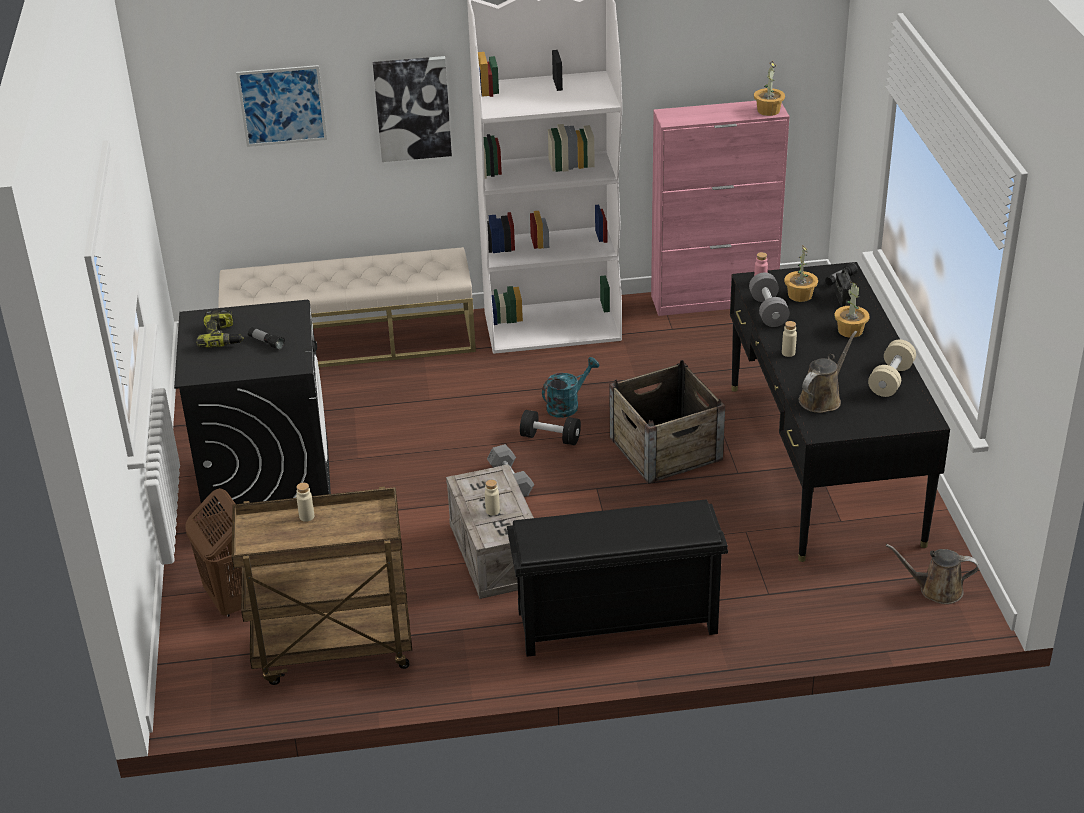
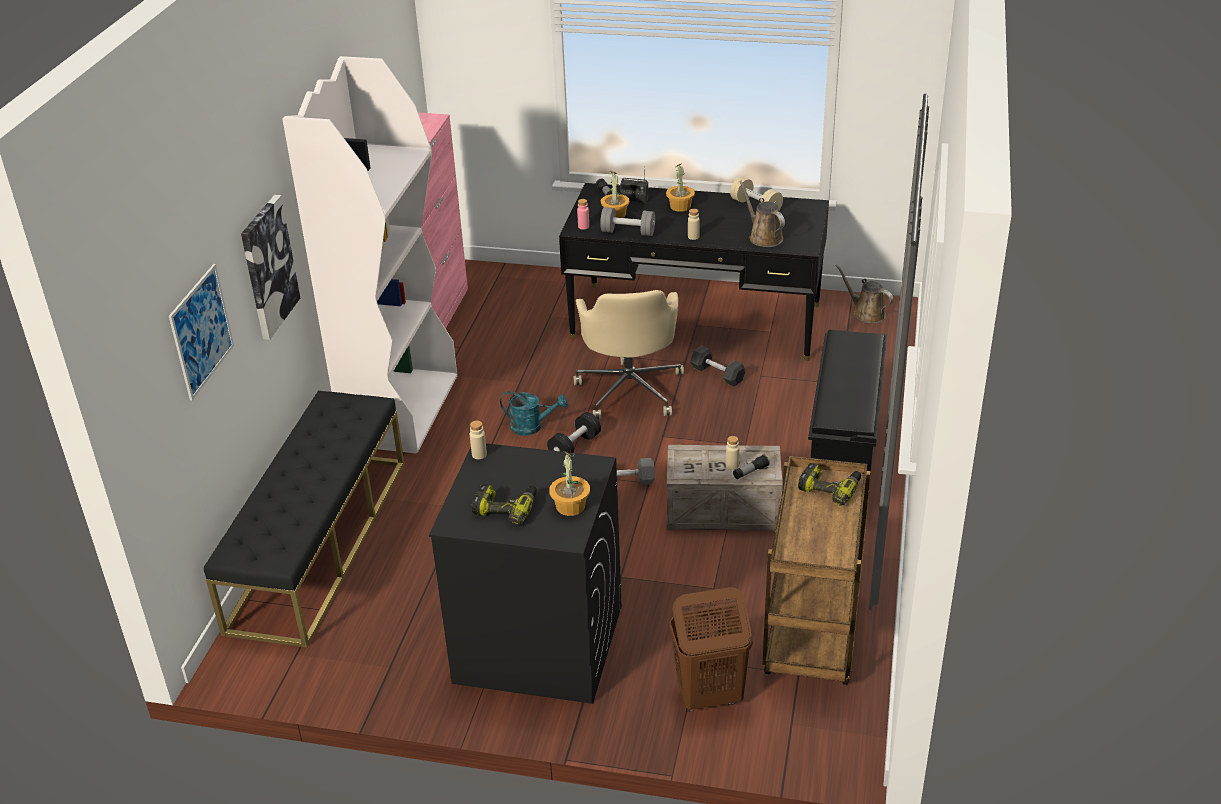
camera: 70 degrees left, 0 degrees up
beige bench [218,247,476,367] -> black bench [204,391,404,648]
flashlight [248,327,285,350] -> flashlight moved to [733,454,770,479]
beige bottle [296,483,314,522] -> beige bottle moved to [470,420,487,459]
turquoise watering can [542,357,600,418] -> turquoise watering can turned 120 degrees clockwise [500,391,568,436]
crate [610,360,725,484] -> beige office chair [573,290,684,419]
potted plant [754,61,785,116] -> potted plant moved to [549,450,590,516]
brown watering can [886,544,978,604] -> brown watering can turned 105 degrees clockwise [836,265,894,323]
none -> grey dumbbell [690,346,746,386]
none -> power drill [798,463,861,506]

